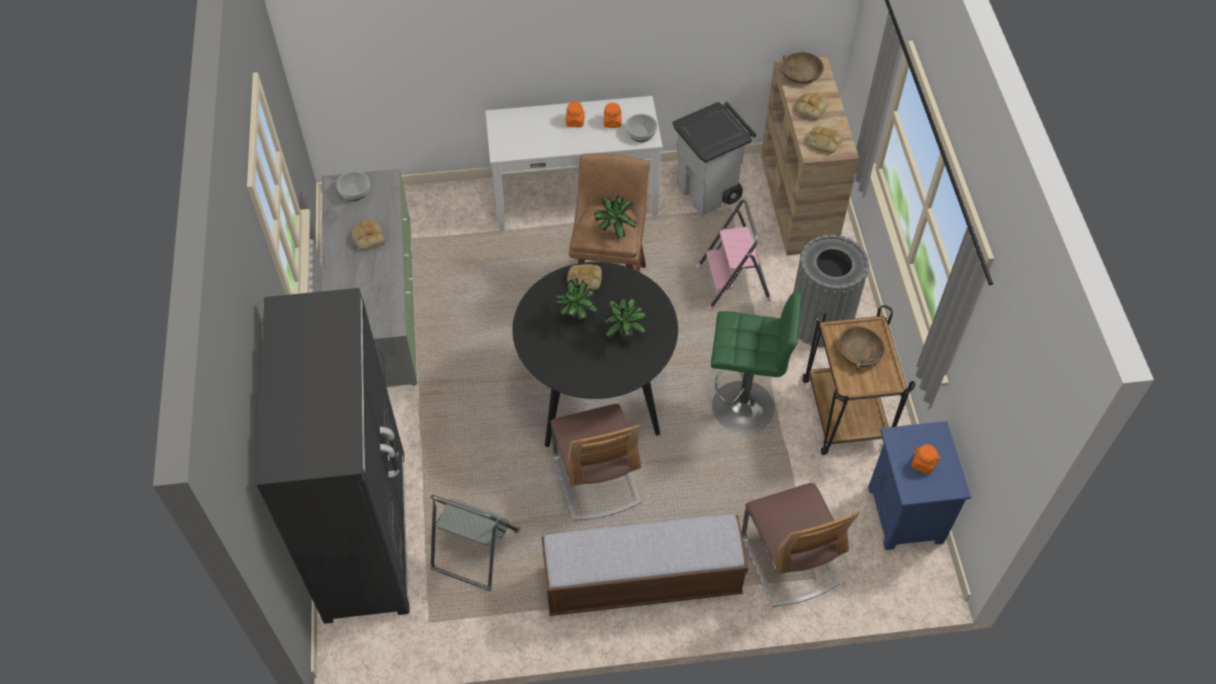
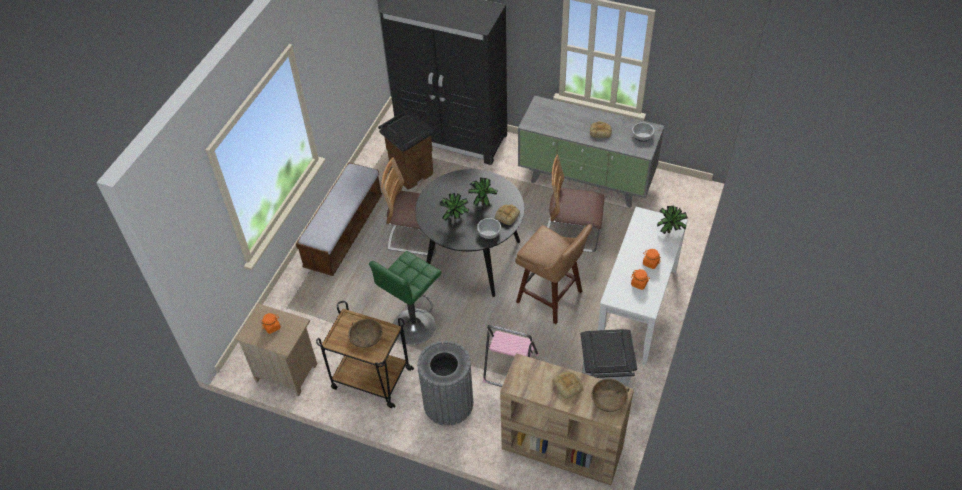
camera: 120 degrees right, 5 degrees down
grey step ladder [430,495,521,591] -> brown trash can [378,110,435,189]
potted plant [594,195,637,239] -> potted plant moved to [657,205,688,234]
bowl [626,114,657,142] -> bowl moved to [477,218,501,239]
chair [742,483,860,607] -> chair moved to [547,154,604,252]
bread [807,126,843,154] -> none
blue nightstand [868,421,971,550] -> beige nightstand [235,304,317,396]

